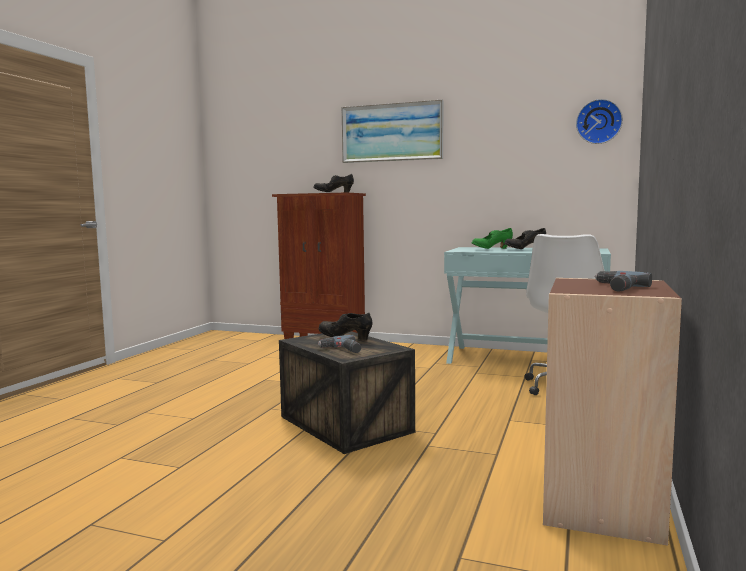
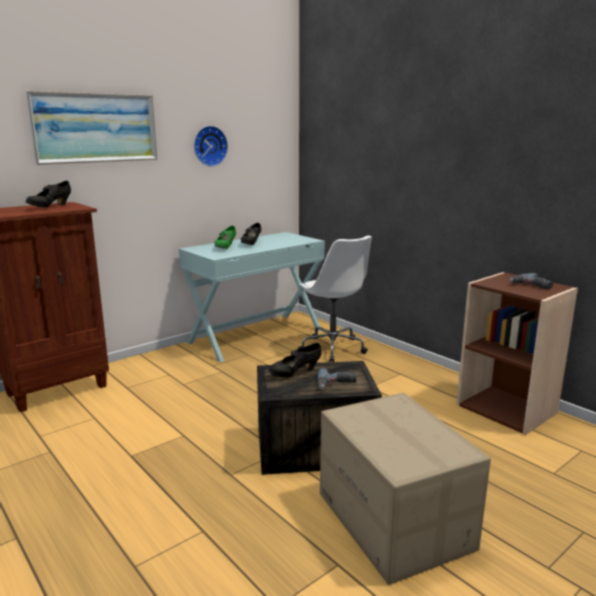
camera: 60 degrees left, 10 degrees up
wall clock [576,99,623,144] -> wall clock moved to [194,126,228,167]
none -> cardboard box [320,393,491,585]

